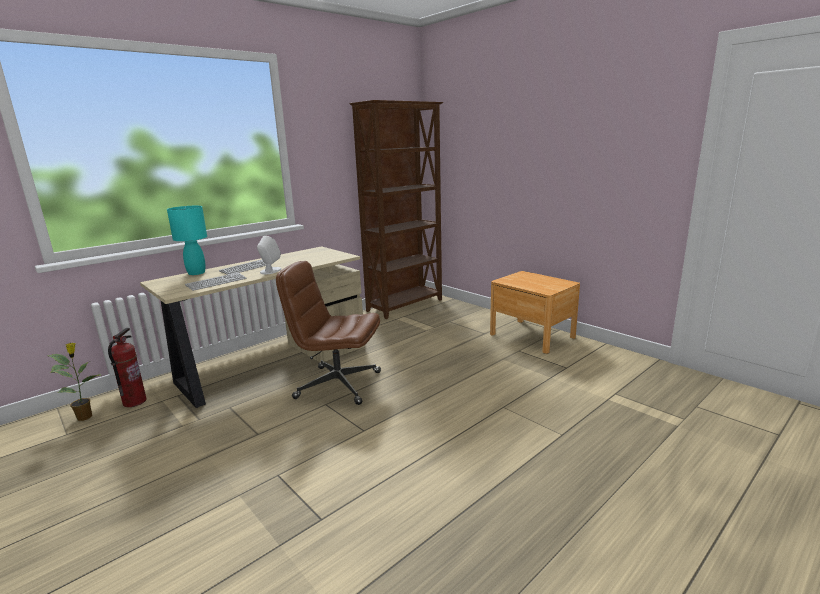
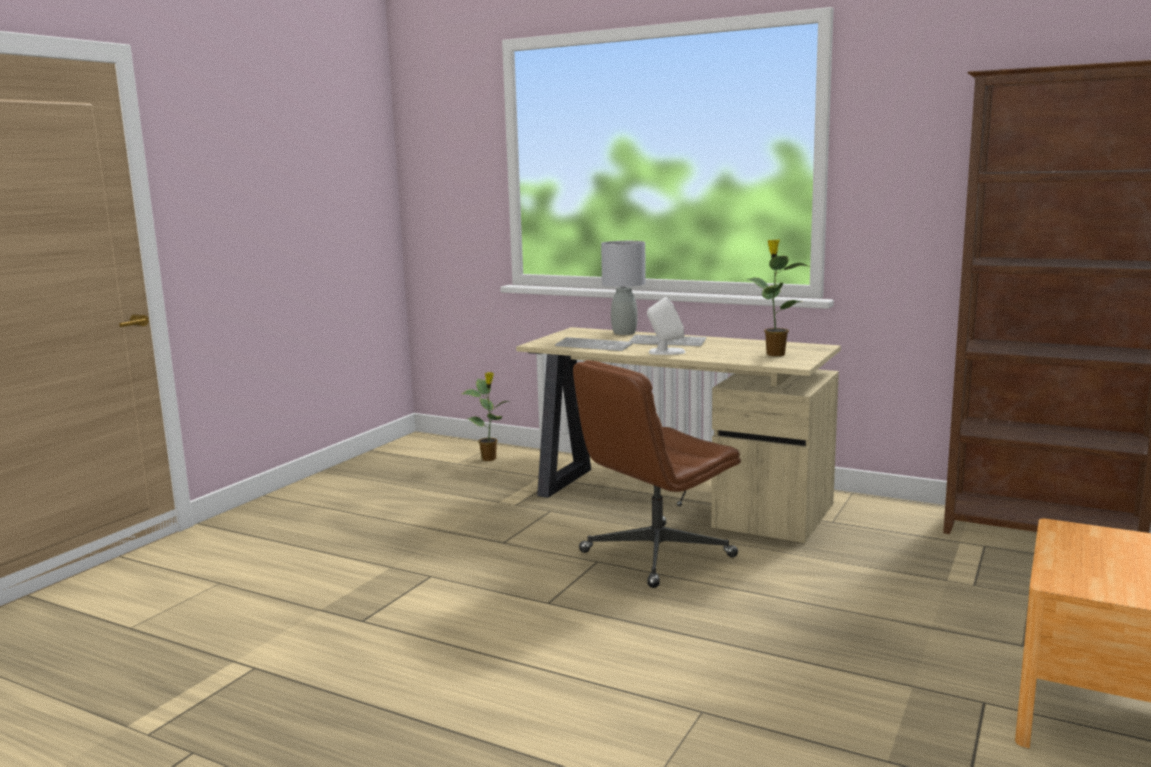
camera: 70 degrees right, 5 degrees down
fire extinguisher [108,328,147,407] -> none
turquoise table lamp [167,206,207,275] -> grey table lamp [601,241,646,335]
brown office chair [276,261,381,405] -> brown office chair turned 120 degrees counterclockwise [573,360,741,588]
none -> potted plant [746,239,808,356]

